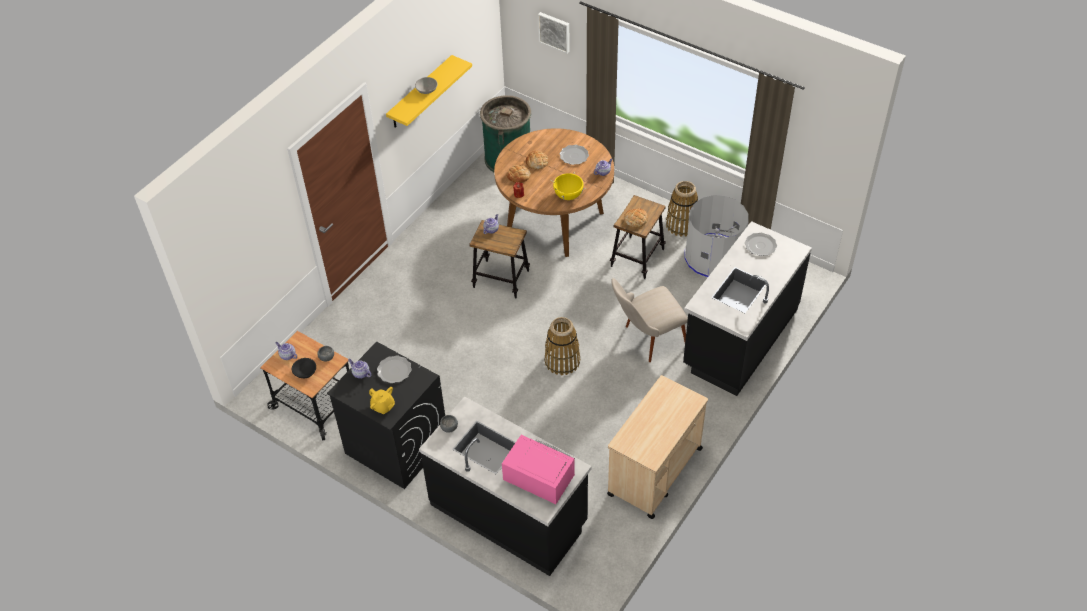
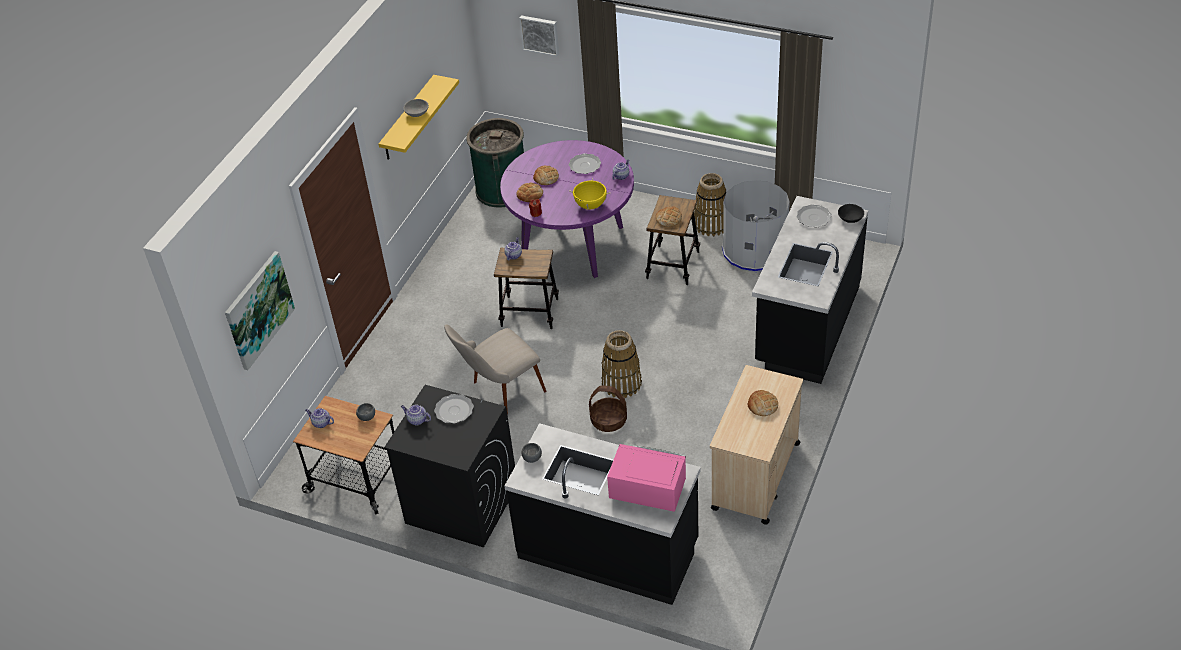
camera: 10 degrees left, 5 degrees down
black bowl [292,358,316,378] -> black bowl moved to [838,204,864,223]
yellow teapot [369,387,395,414] -> none
brown dining table [494,128,614,257] -> purple dining table [500,140,634,278]
beige chair [611,278,688,362] -> beige chair moved to [444,324,547,415]
none -> picture [225,251,295,370]
none -> basket [589,385,627,432]
none -> bread [748,390,778,416]

